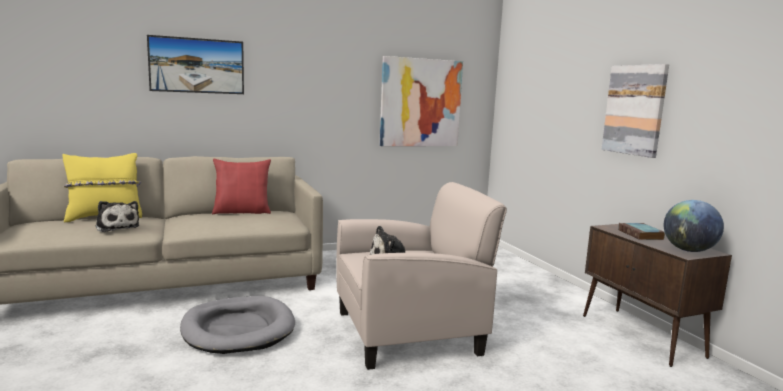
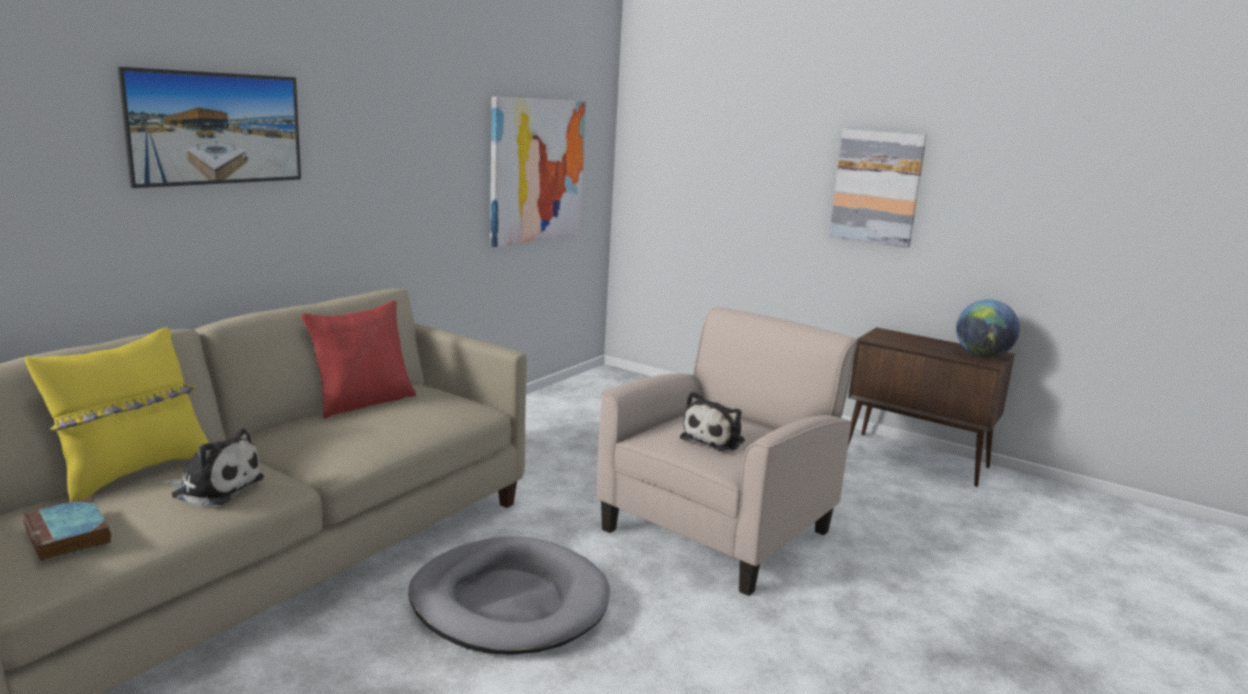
camera: 35 degrees left, 5 degrees up
book [618,223,665,240] -> book moved to [23,498,111,561]

